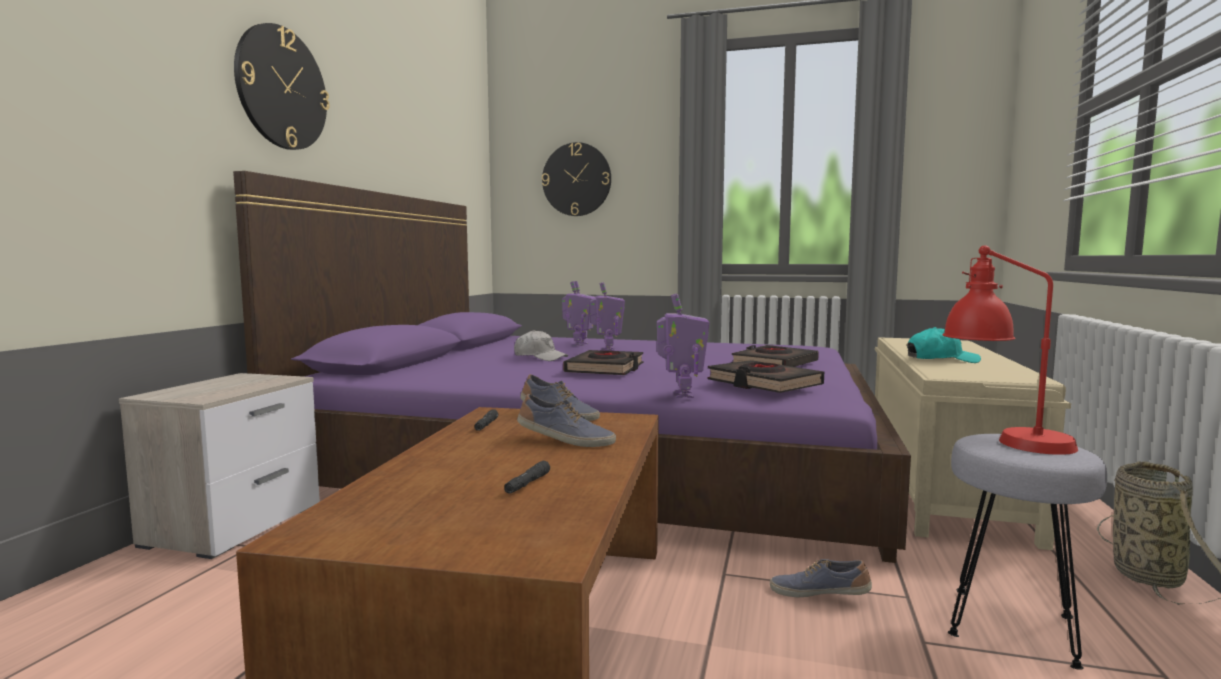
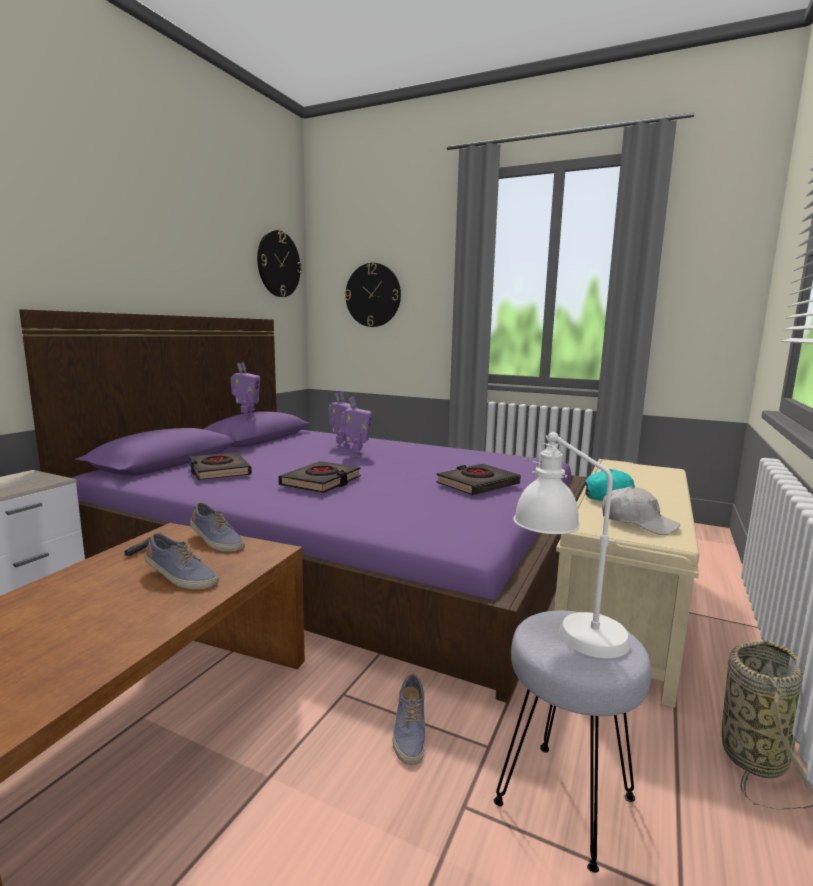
camera: 10 degrees right, 5 degrees up
wall clock [234,23,330,150] -> wall clock moved to [257,230,302,297]
black flashlight [504,461,550,494] -> none
white cap [514,330,568,361] -> white cap moved to [602,486,680,535]
toy robot [657,294,710,398] -> toy robot moved to [230,362,260,417]
black book [708,360,824,393] -> black book moved to [189,452,252,480]
shoe [770,559,872,597] -> shoe turned 120 degrees counterclockwise [392,673,425,765]
red table lamp [942,245,1078,455] -> white table lamp [513,432,631,658]

